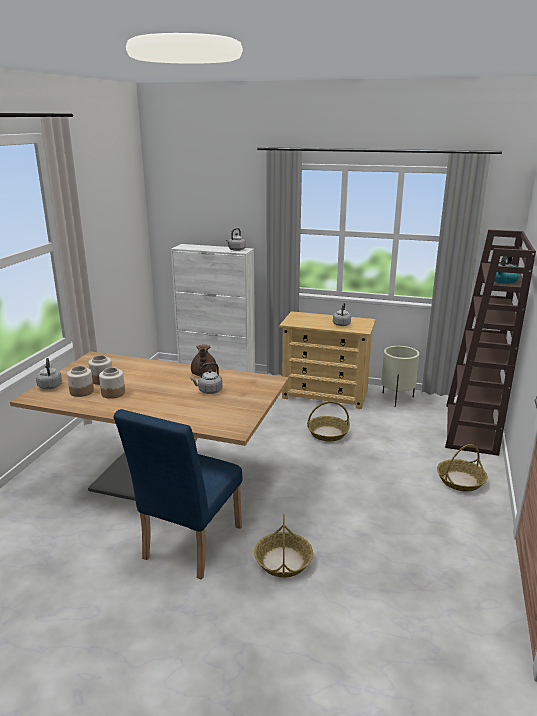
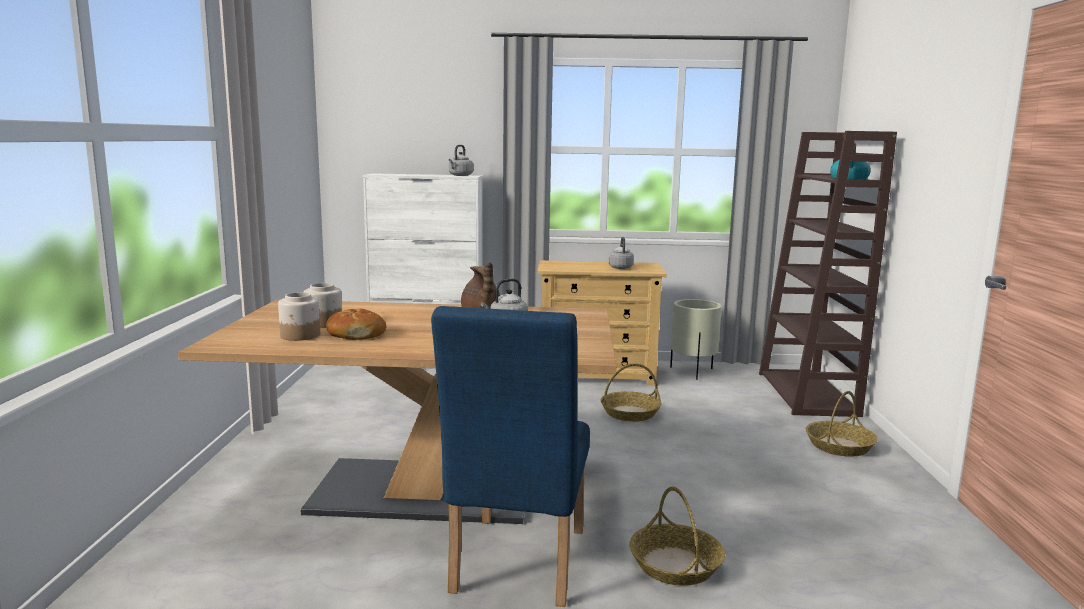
camera: 15 degrees left, 10 degrees down
grey kettle [36,358,62,389] -> none
jar [99,367,125,399] -> bread [326,309,386,340]

